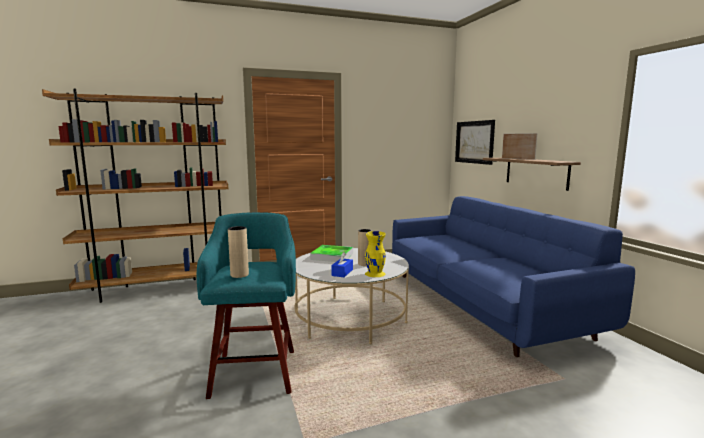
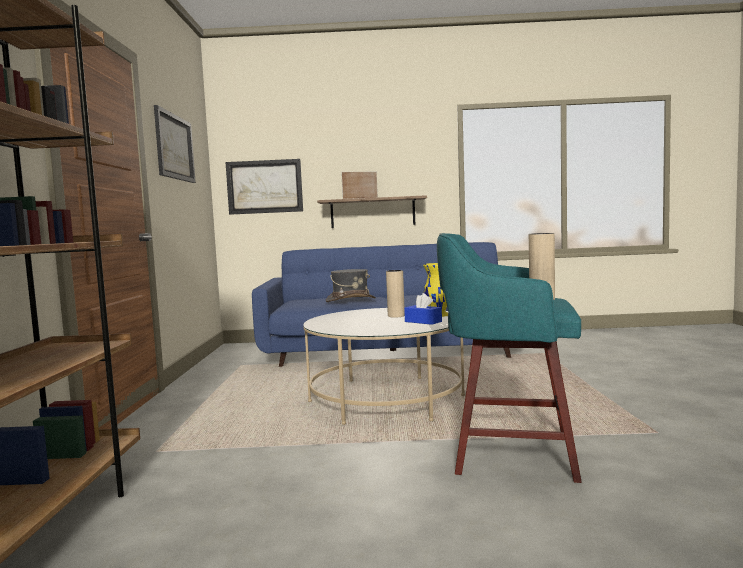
camera: 70 degrees left, 5 degrees down
tray [310,245,353,262] -> none
none -> picture [154,105,196,183]
none -> grey hat [326,269,376,302]

